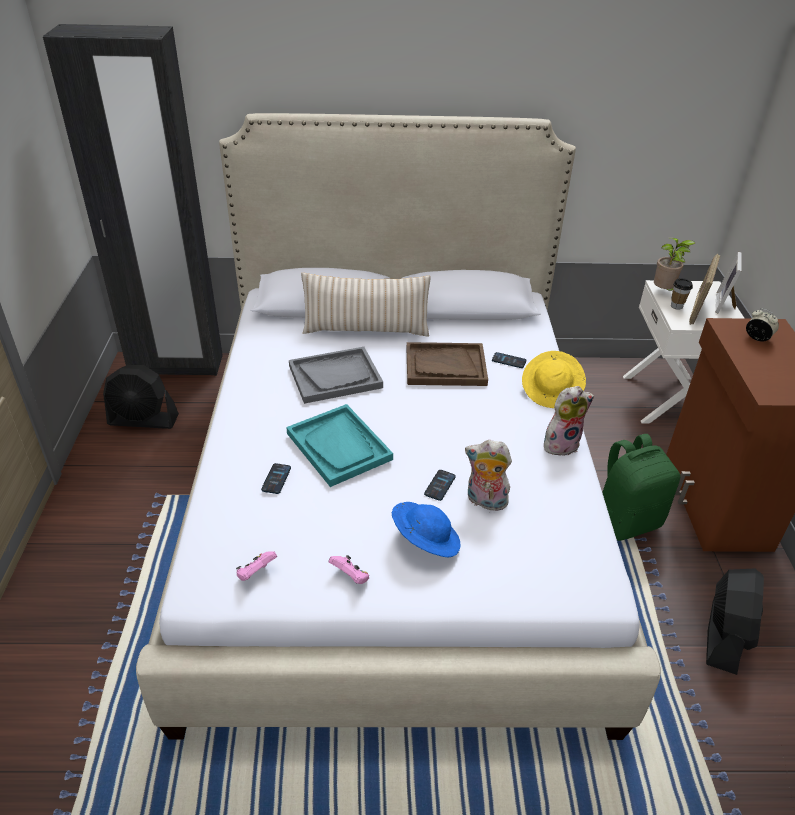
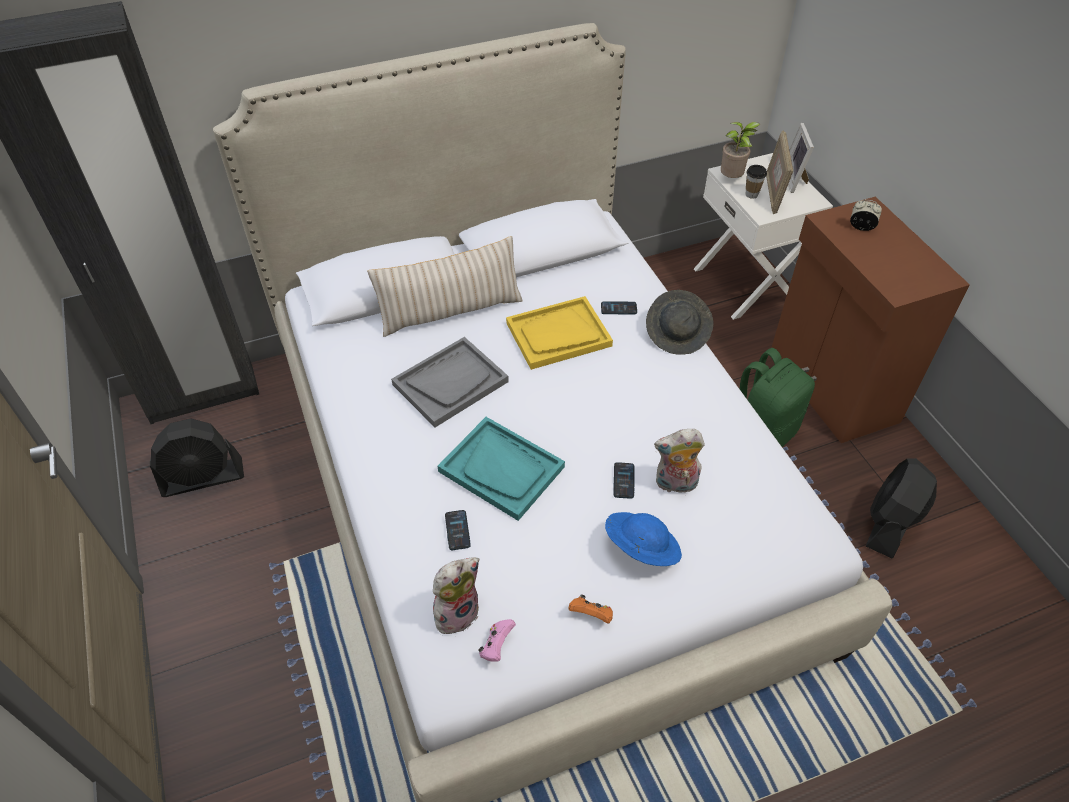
camera: 20 degrees left, 10 degrees up
pink game controller [328,555,369,584] -> orange game controller [569,595,613,624]
brown tray [407,342,488,386] -> yellow tray [506,296,613,370]
yellow hat [522,351,586,408] -> grey hat [646,290,714,355]
plush toy [544,386,594,456] -> plush toy moved to [433,557,479,634]
black fan [706,568,764,675] -> black fan turned 150 degrees counterclockwise [866,458,937,559]

